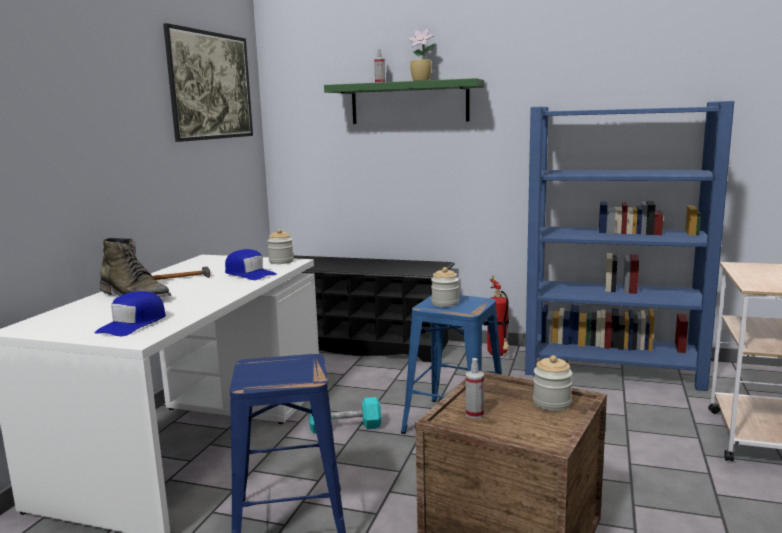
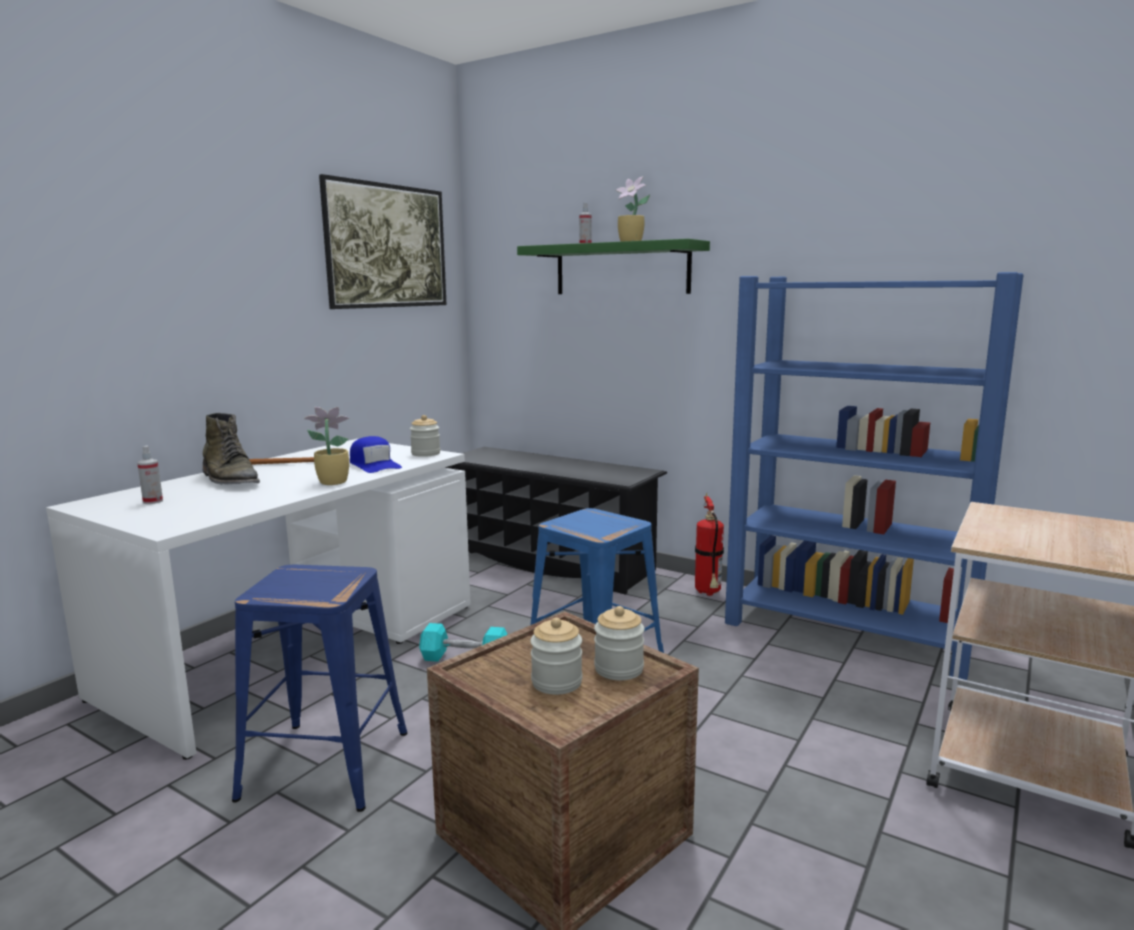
camera: 15 degrees right, 0 degrees up
blue cap [94,291,166,336] -> none
jar [431,267,459,307] -> jar moved to [530,617,582,695]
spray bottle [466,358,484,419] -> spray bottle moved to [137,446,163,504]
none -> potted plant [304,407,350,485]

